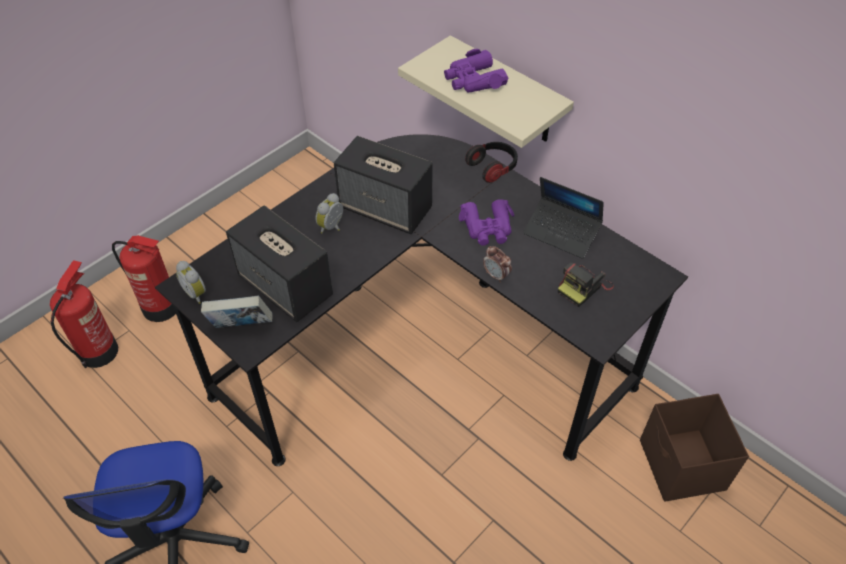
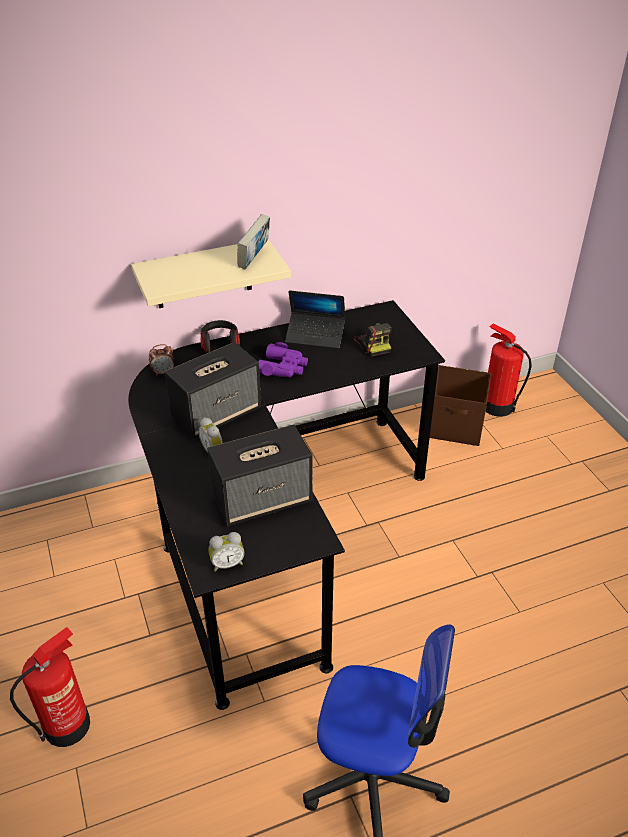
camera: 65 degrees left, 10 degrees down
fire extinguisher [50,260,118,368] -> fire extinguisher moved to [486,323,532,417]
book [201,295,273,328] -> book moved to [238,214,270,270]
purple binoculars [444,49,508,93] -> none
alarm clock [483,246,512,283] -> alarm clock moved to [149,344,174,376]
laptop [523,177,604,259] -> laptop turned 45 degrees clockwise [285,290,345,349]

